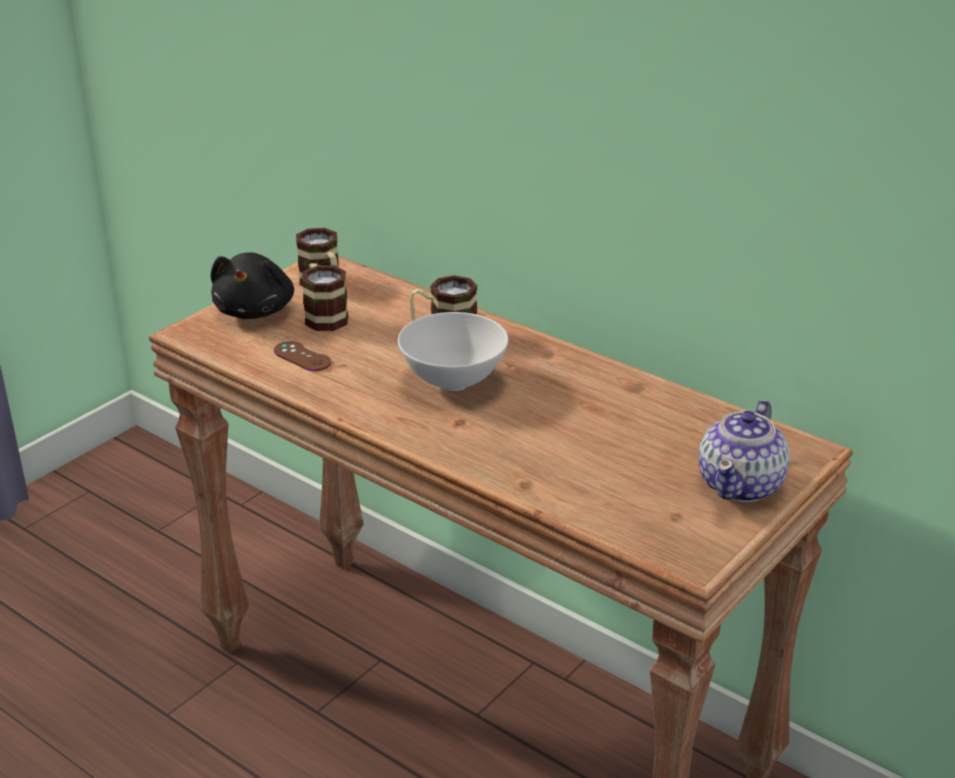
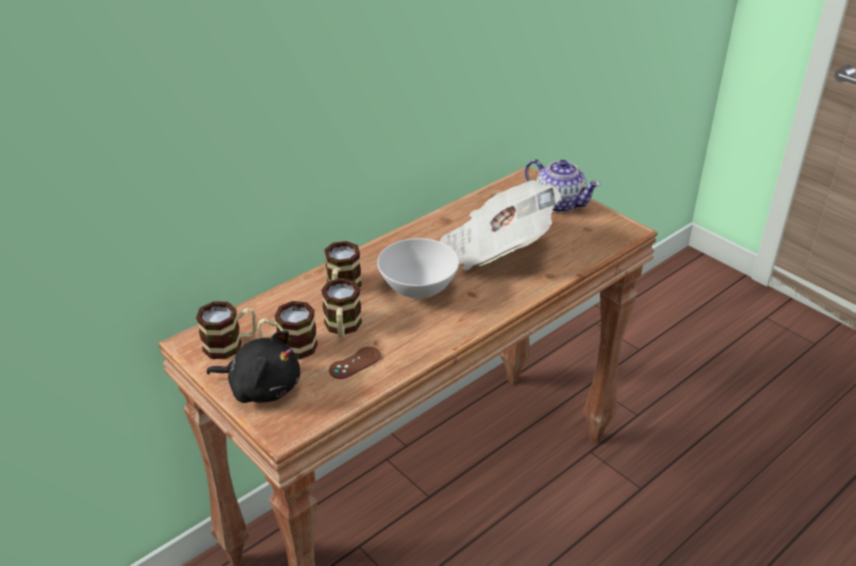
camera: 80 degrees left, 5 degrees up
none -> mug [321,278,362,338]
none -> newspaper [440,180,561,271]

